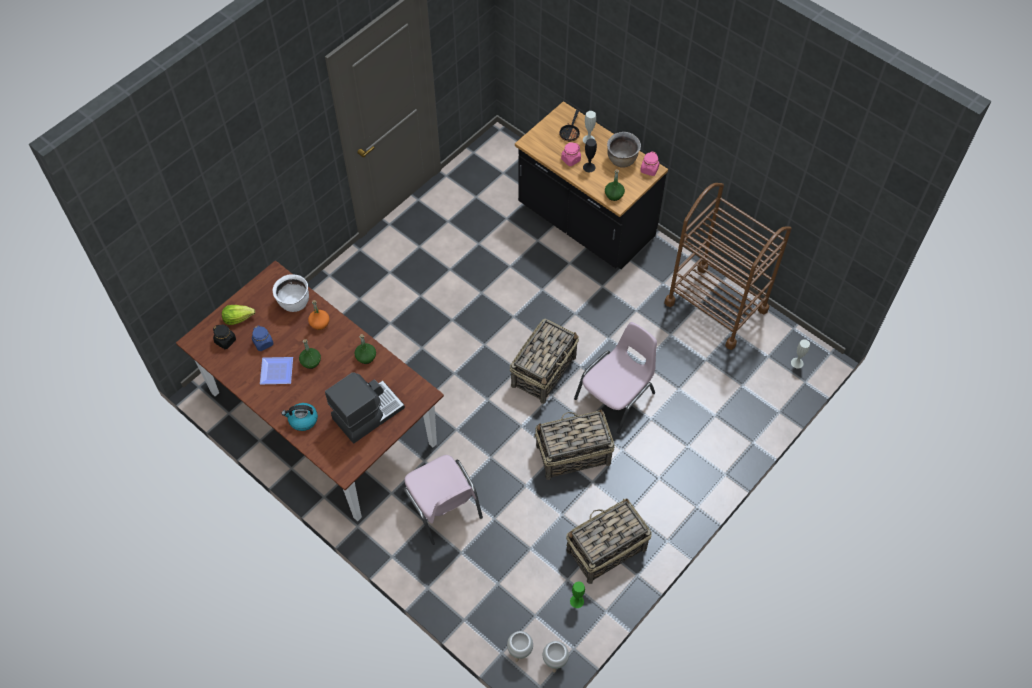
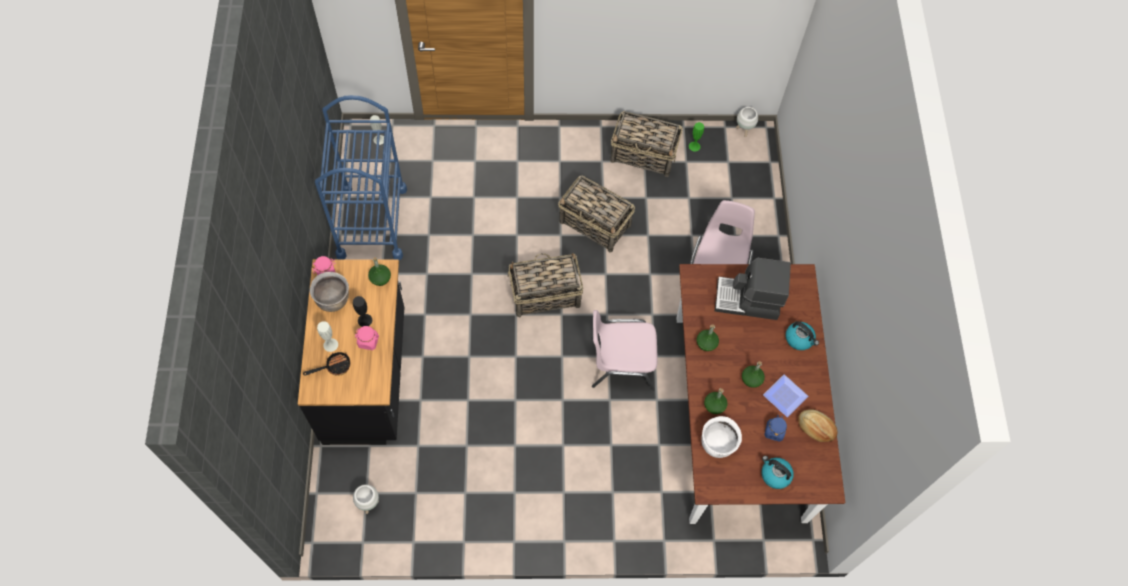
camera: 135 degrees left, 5 degrees up
black jar [213,325,236,349] -> none
lettuce [222,305,255,325] -> kettle [762,456,794,489]
orange bottle [308,300,330,330] -> green bottle [704,388,727,414]
white planter [507,631,533,662] -> white planter moved to [353,484,379,514]
pink chair [574,322,657,433] -> pink chair moved to [591,310,658,391]
brown cart [664,183,792,350] -> blue cart [315,95,407,260]
none -> bread [798,410,838,442]

